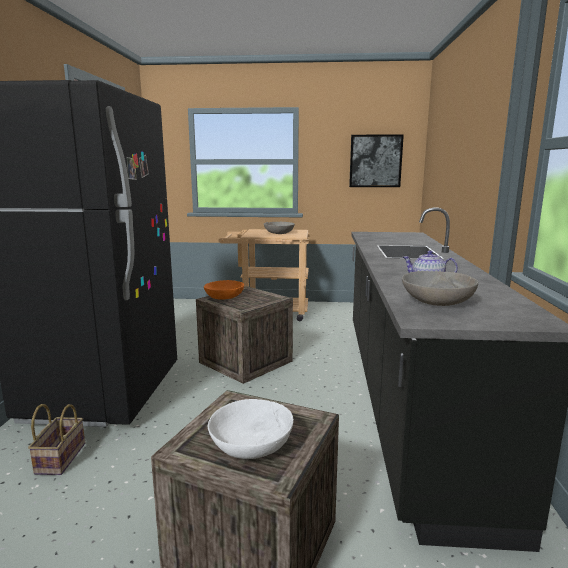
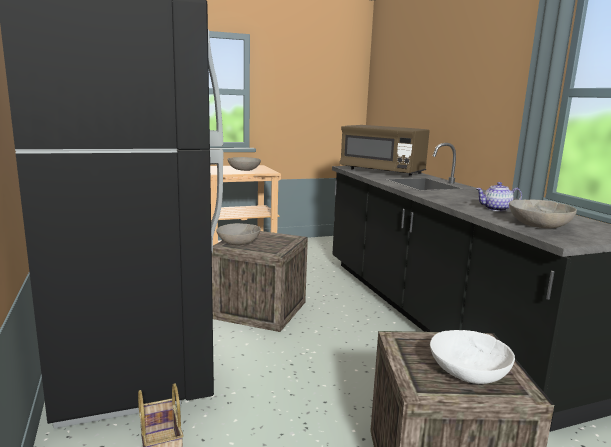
camera: 25 degrees left, 0 degrees up
orange bowl [204,280,244,300] -> grey bowl [216,223,261,245]
picture [349,134,404,187] -> none
none -> brown microwave [339,125,430,177]

